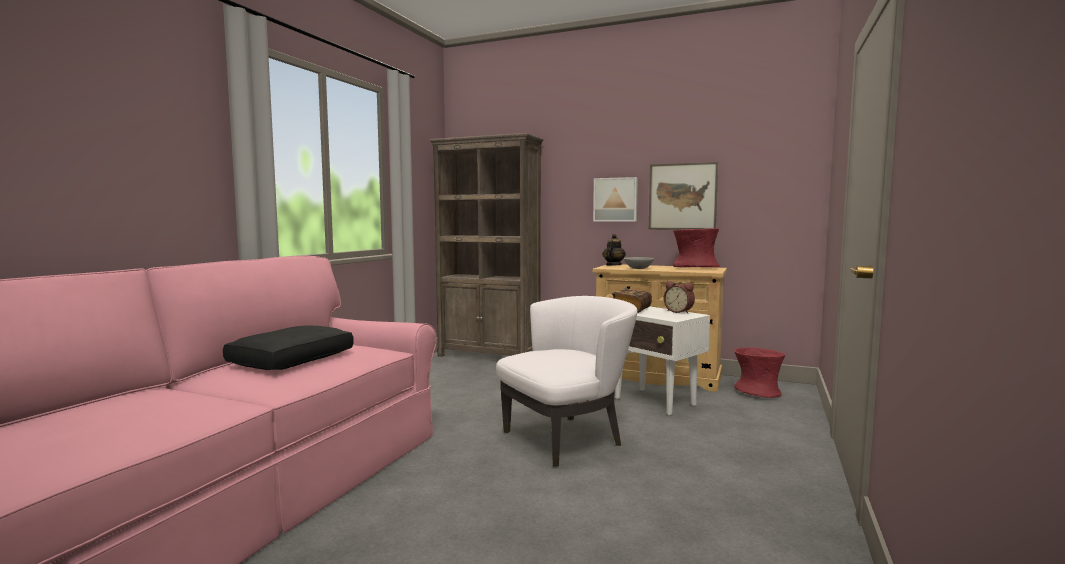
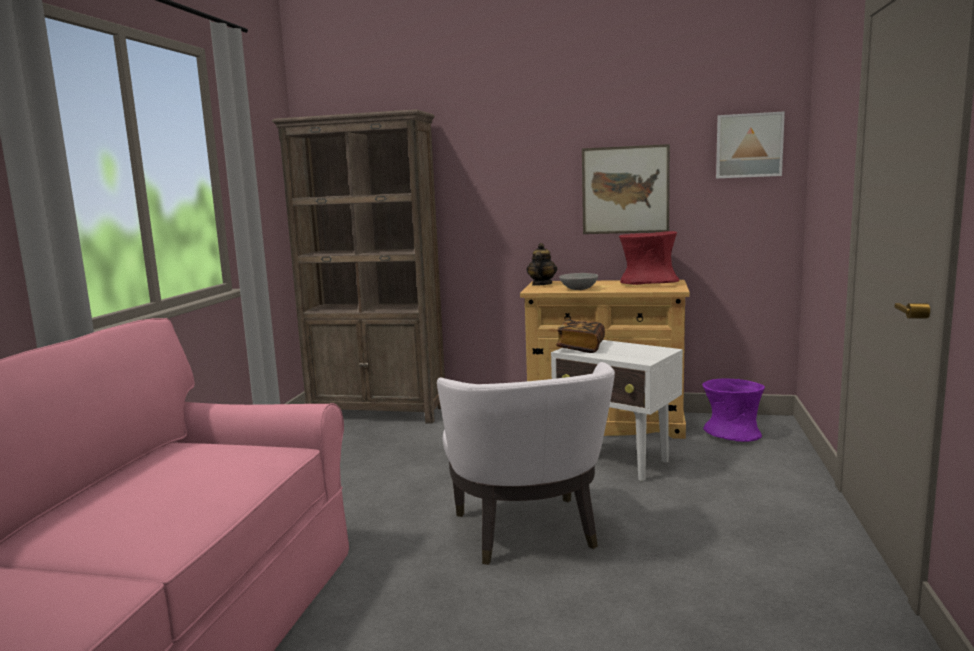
camera: 10 degrees left, 5 degrees up
black pillow [223,326,354,370] -> none
white armchair [496,296,637,467] -> white armchair turned 120 degrees clockwise [437,362,615,565]
picture [593,177,638,222] -> picture moved to [716,111,785,178]
alarm clock [664,281,695,314] -> none
red vase [734,347,785,398] -> purple vase [702,378,765,442]

